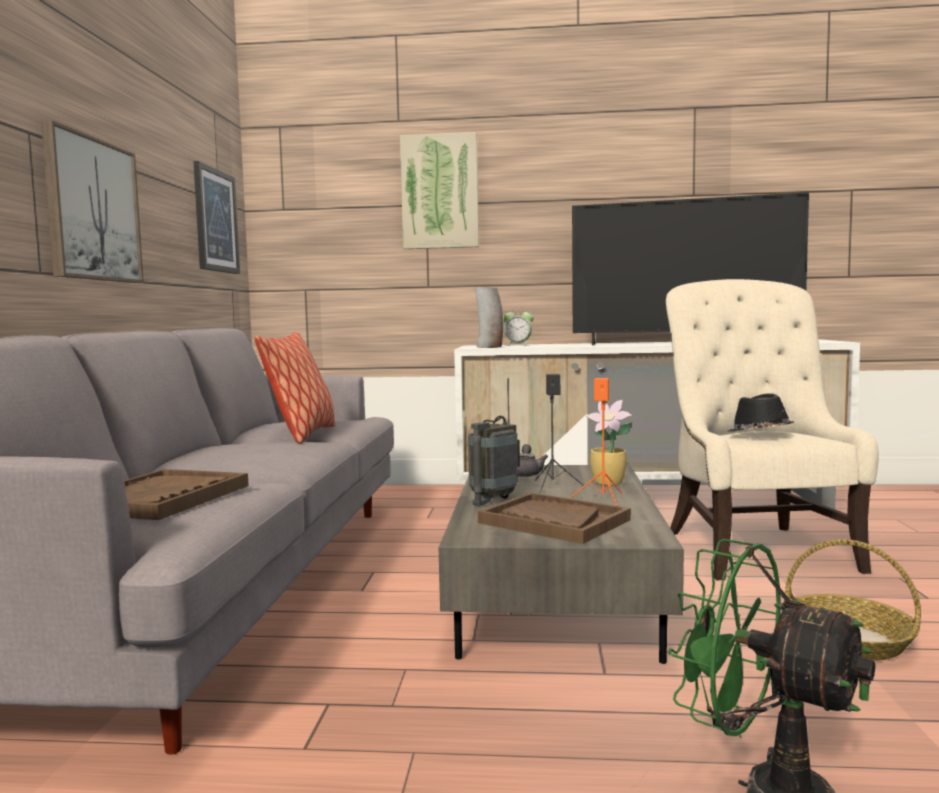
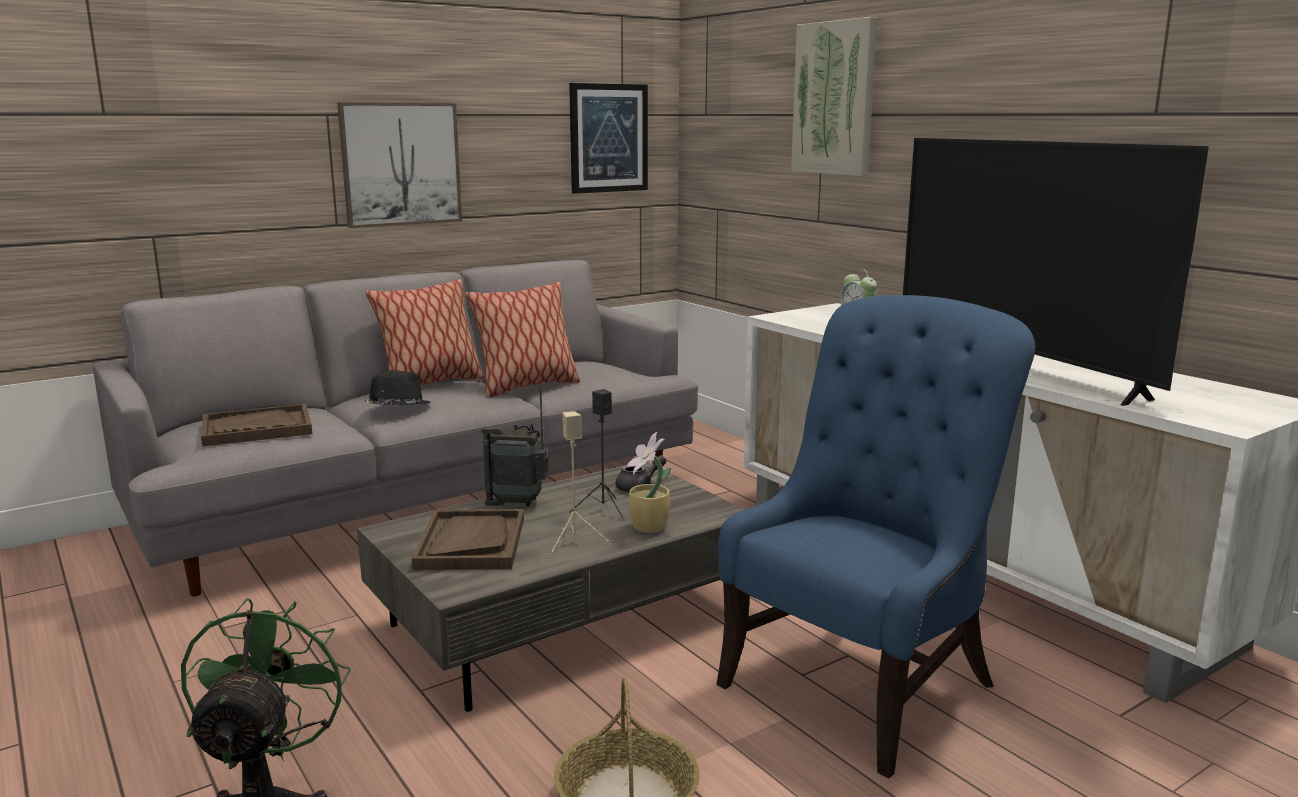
camera: 50 degrees right, 10 degrees up
vase [475,287,503,348] -> none
orange speaker [570,378,623,506] -> beige speaker [550,411,611,555]
beige armchair [666,279,879,580] -> blue armchair [716,295,1035,778]
black hat [728,394,794,432] -> black hat moved to [365,370,431,405]
none -> pillow [366,279,484,385]

